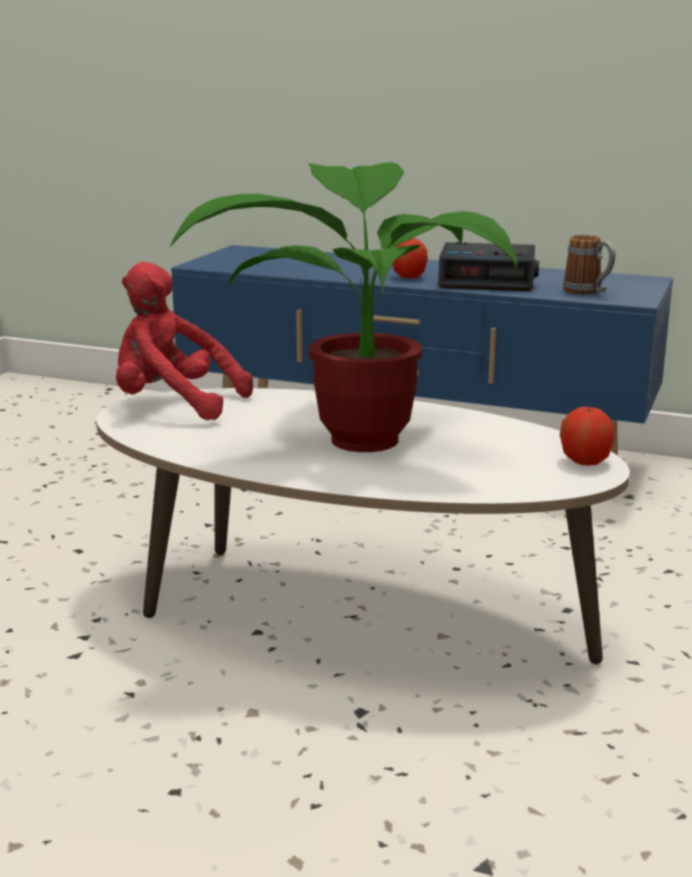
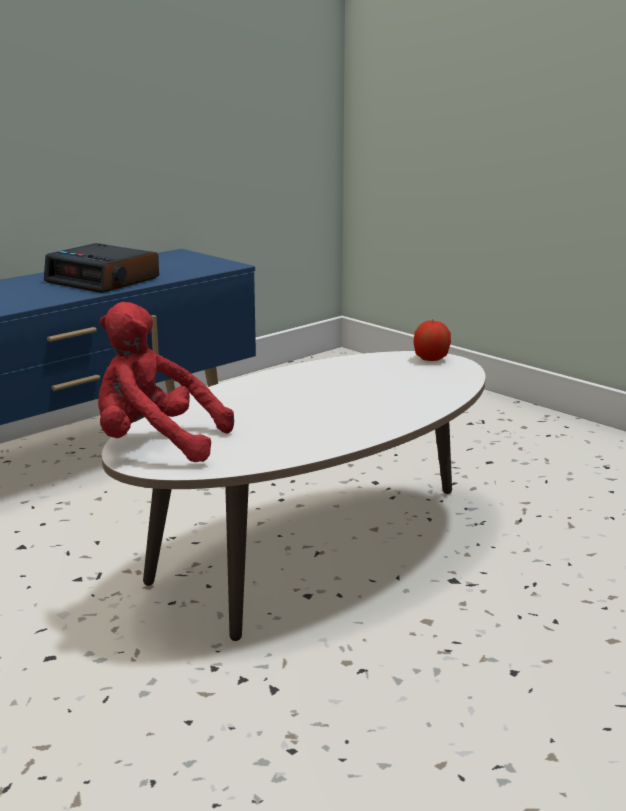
camera: 65 degrees left, 0 degrees up
red plush toy [116,262,253,420] -> red plush toy turned 60 degrees clockwise [98,302,234,462]
potted plant [170,162,518,452] -> none
apple [392,238,428,278] -> none
alarm clock [438,242,539,291] -> alarm clock turned 90 degrees clockwise [44,243,159,293]
mug [563,235,615,295] -> none

